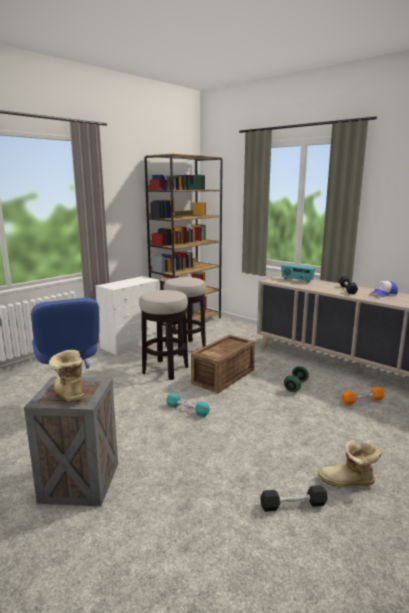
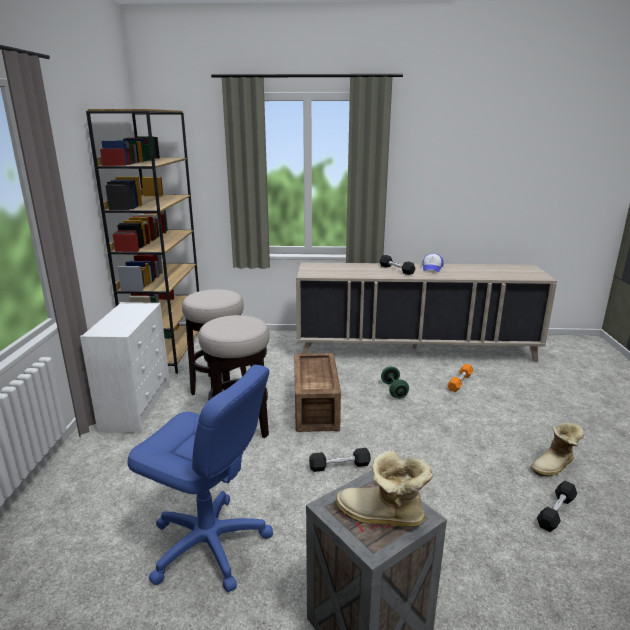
camera: 40 degrees left, 5 degrees up
turquoise dumbbell [166,393,210,417] -> black dumbbell [309,448,371,472]
radio [281,264,315,283] -> none

